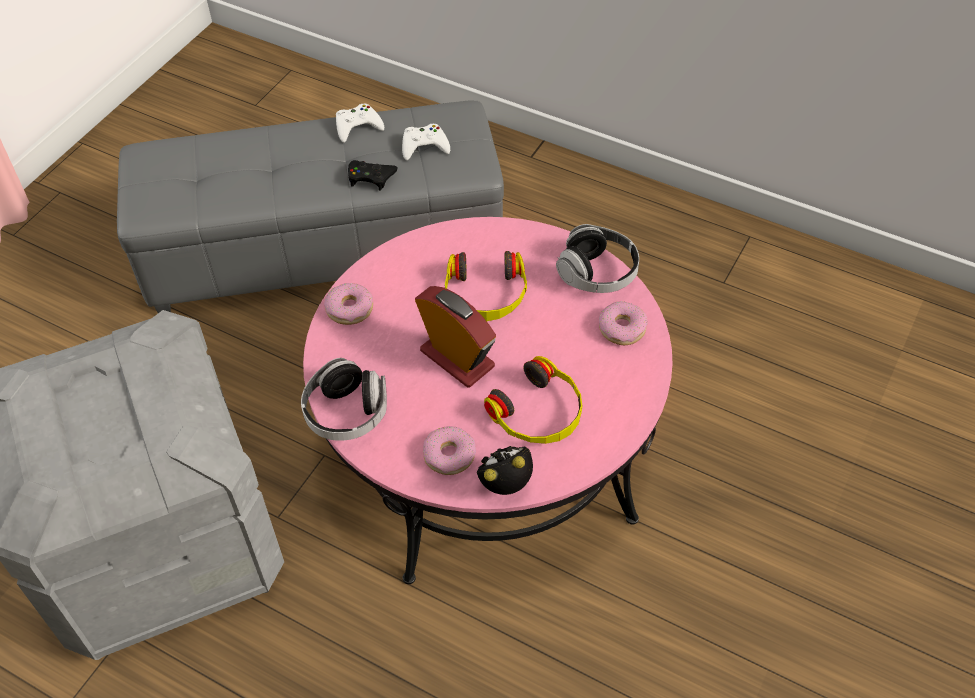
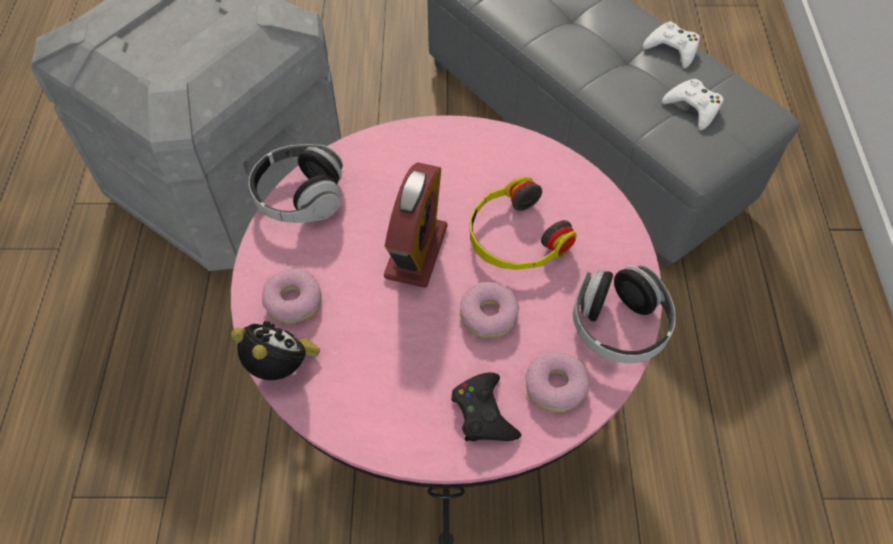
camera: 60 degrees right, 5 degrees up
donut [324,283,373,325] -> donut moved to [460,282,519,339]
black game controller [348,160,398,190] -> black game controller moved to [451,372,521,441]
headphones [484,356,582,444] -> none

